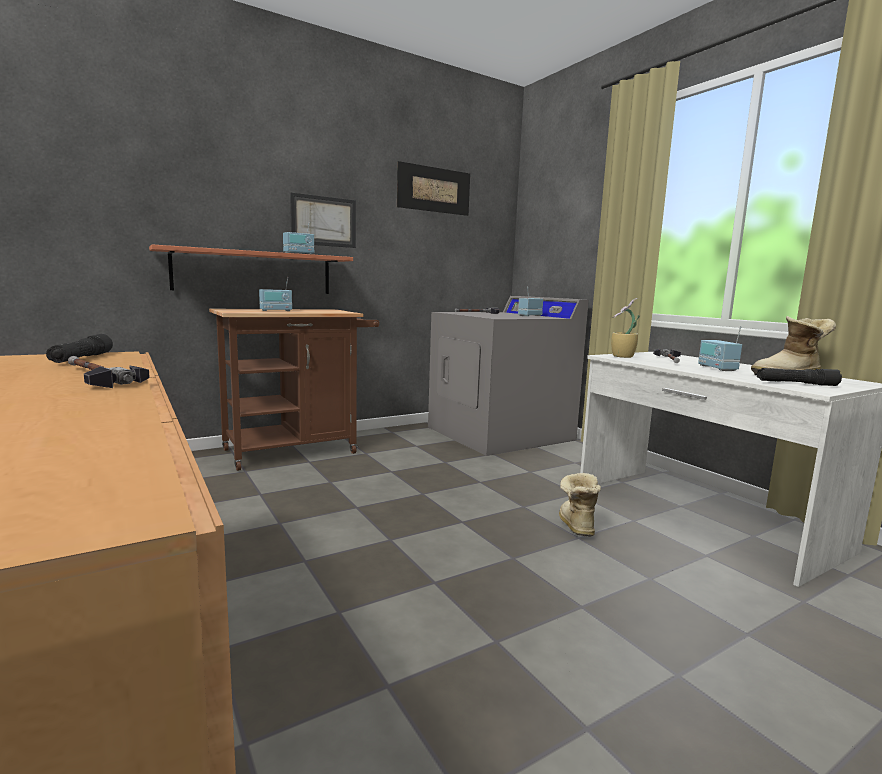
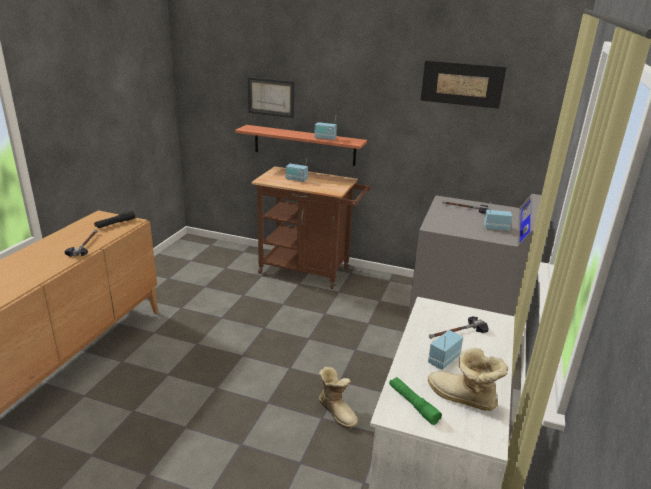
camera: 50 degrees right, 15 degrees up
picture [290,193,356,248] -> picture moved to [248,77,295,118]
boot [559,473,601,537] -> boot turned 90 degrees clockwise [319,367,358,429]
potted plant [611,298,640,358] -> none
black flashlight [757,368,842,386] -> green flashlight [389,377,442,425]

